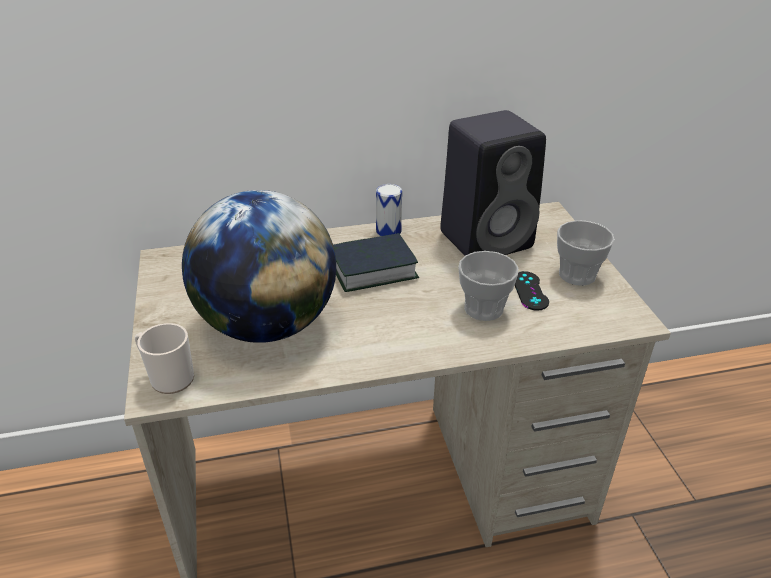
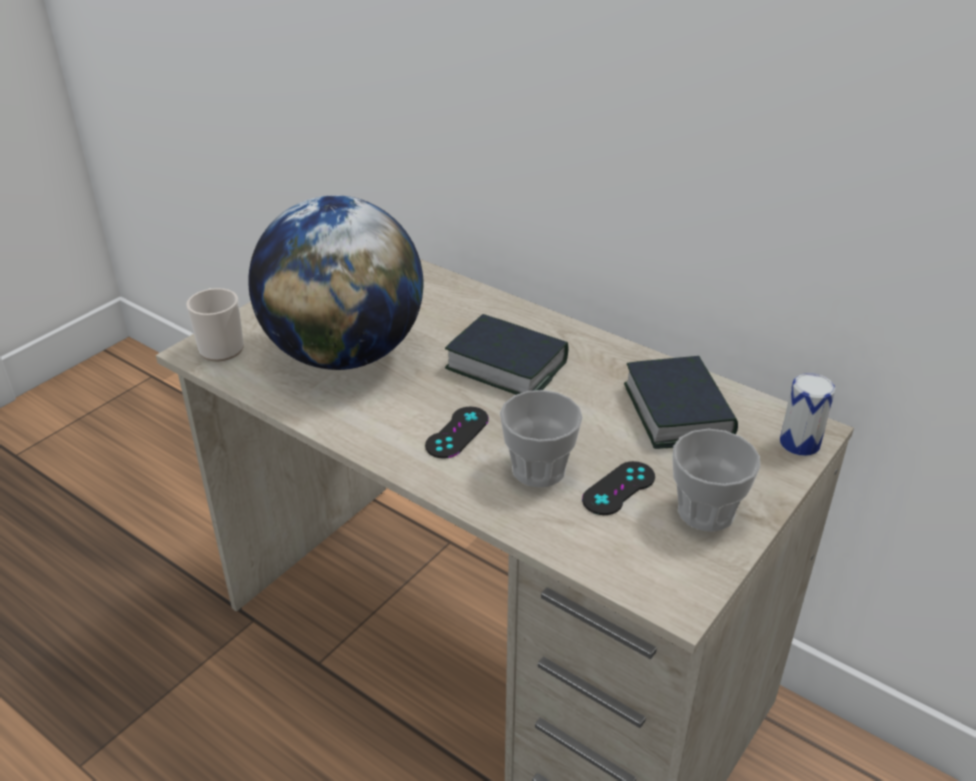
camera: 50 degrees right, 0 degrees up
can [376,184,402,236] -> can moved to [780,373,835,456]
black speaker [440,110,546,256] -> book [624,356,738,449]
none -> black game controller [425,407,489,459]

